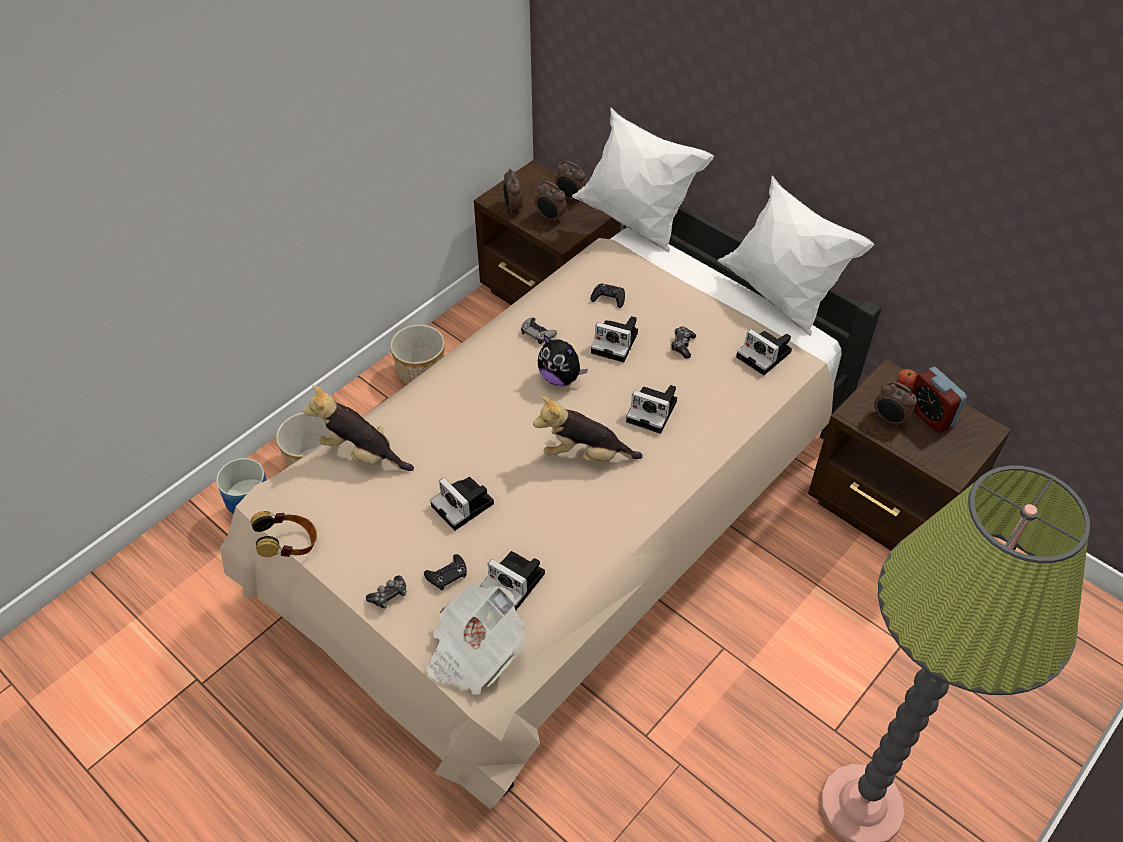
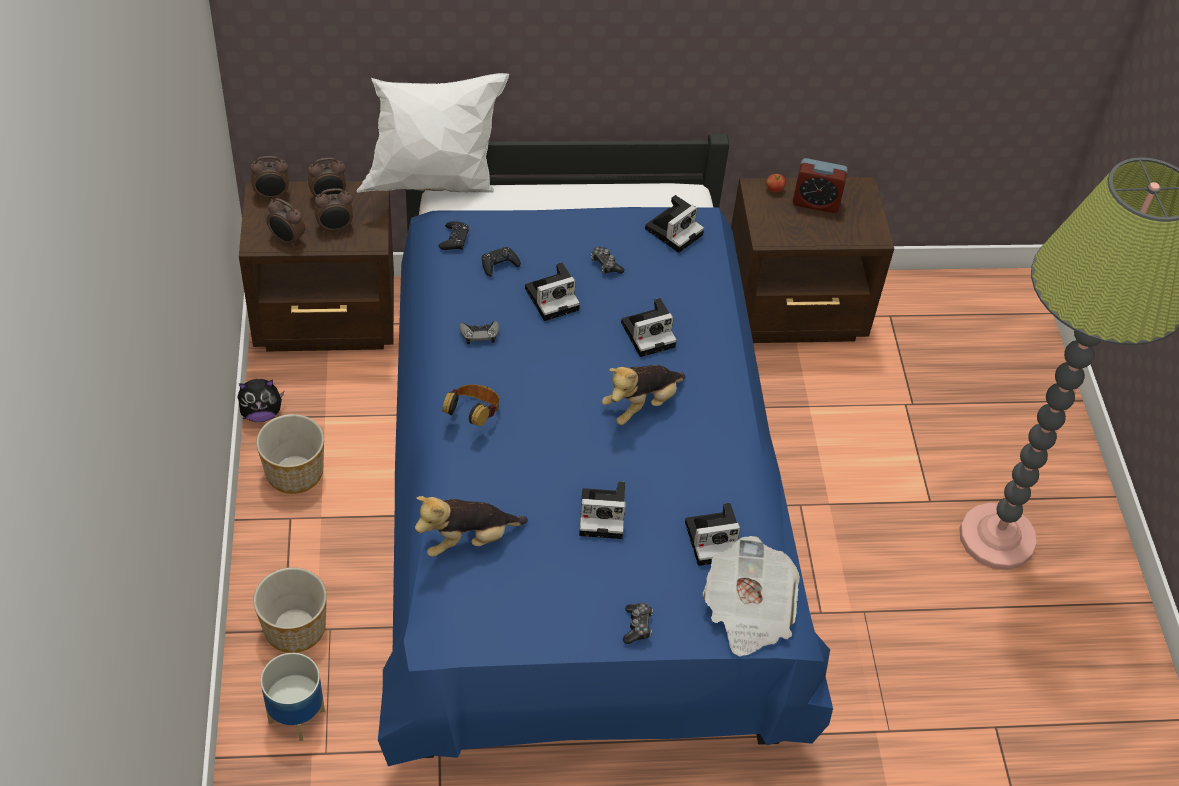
camera: 50 degrees left, 0 degrees up
beige bed [220,206,881,810] -> blue bed [378,134,833,766]
headphones [251,511,317,557] -> headphones moved to [442,384,500,426]
black game controller [424,554,467,590] -> black game controller moved to [439,221,469,250]
plush toy [538,335,588,386] -> plush toy moved to [237,379,284,422]
white pillow [718,175,874,336] -> none
camera [736,329,792,375] -> camera turned 45 degrees counterclockwise [645,195,704,253]
alarm clock [874,381,917,427] -> alarm clock moved to [251,156,289,199]

